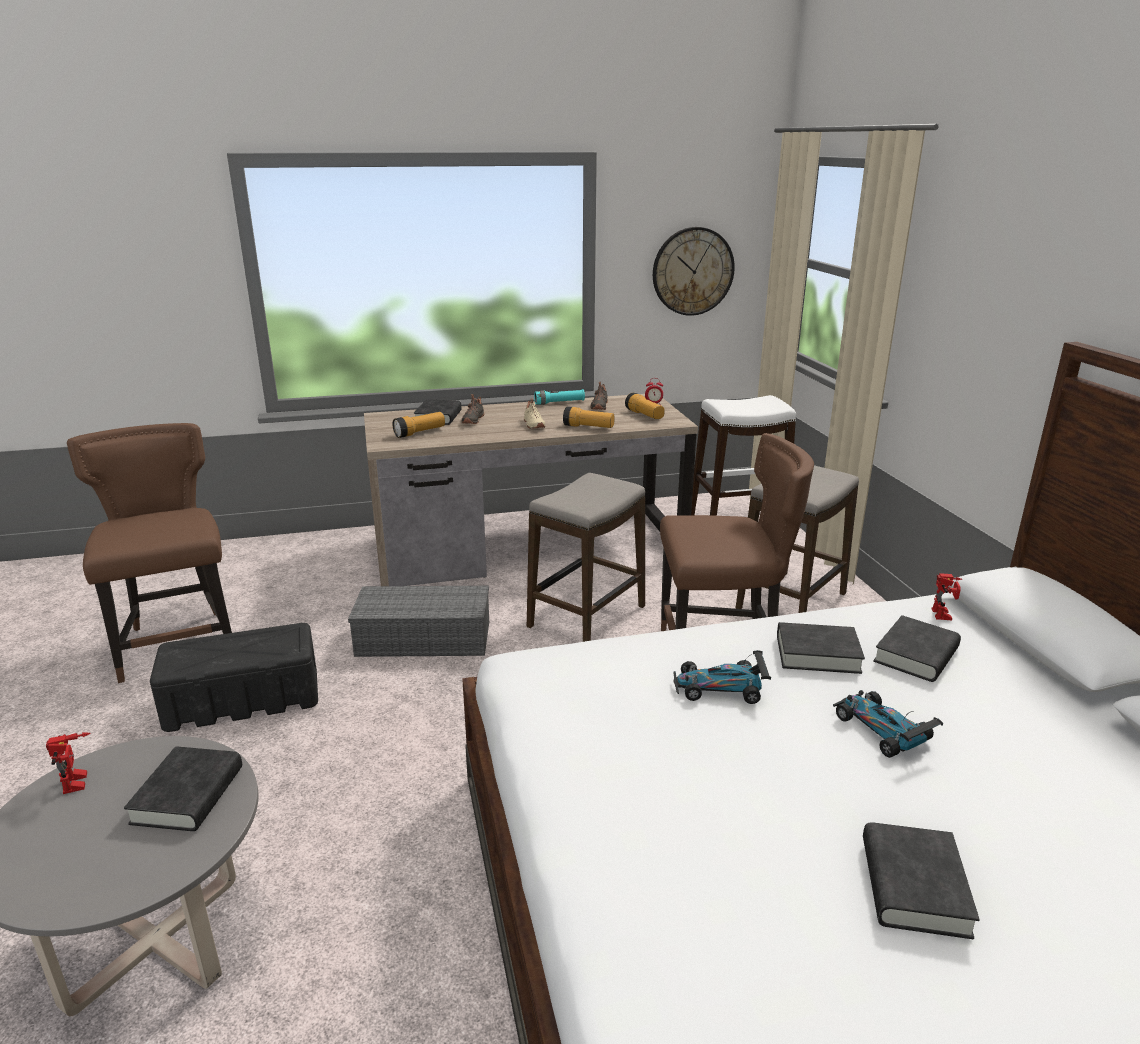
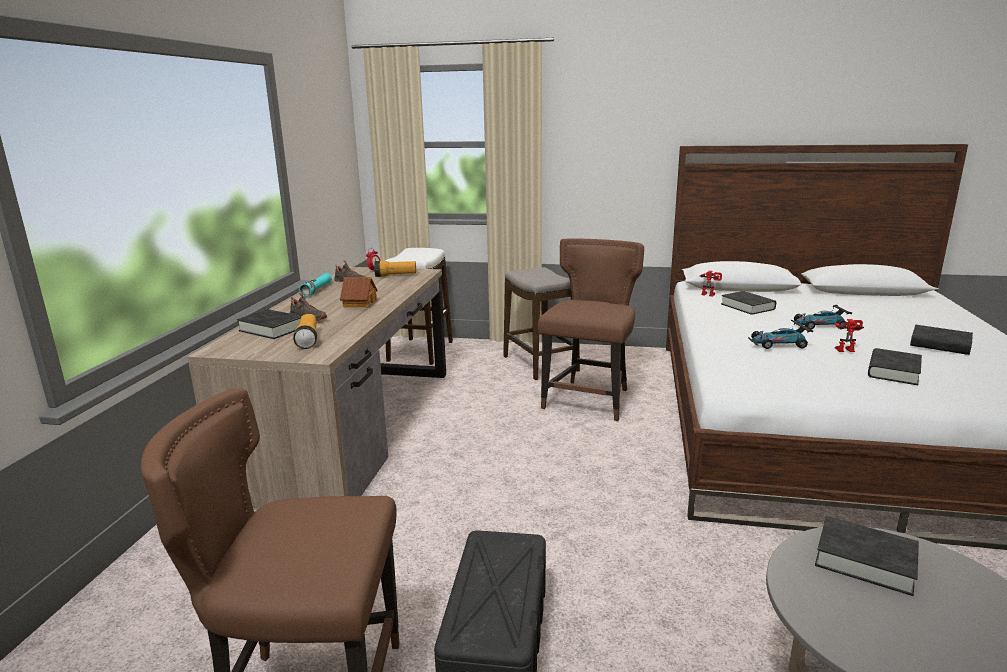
camera: 65 degrees left, 5 degrees down
toy robot [46,732,91,794] -> toy robot moved to [834,319,864,352]
grey storage box [348,586,489,657] -> none
beige shoe [524,398,545,429] -> toy house [340,277,378,308]
stool [527,473,645,642] -> none
flashlight [563,406,615,428] -> none
wall clock [653,227,735,316] -> none
toy car [673,650,771,704] -> toy car turned 60 degrees clockwise [748,321,813,349]
black book [777,622,865,674] -> black book moved to [868,348,922,385]

